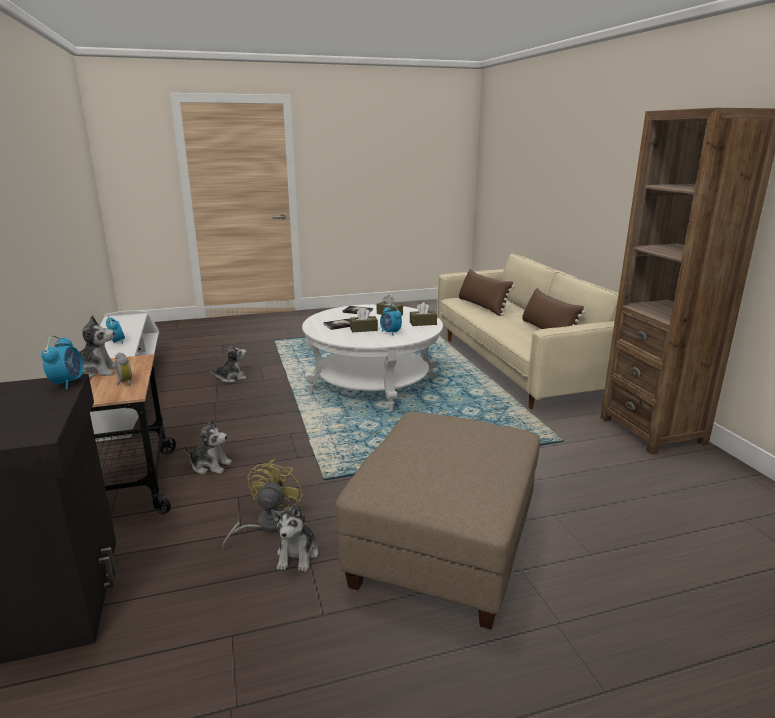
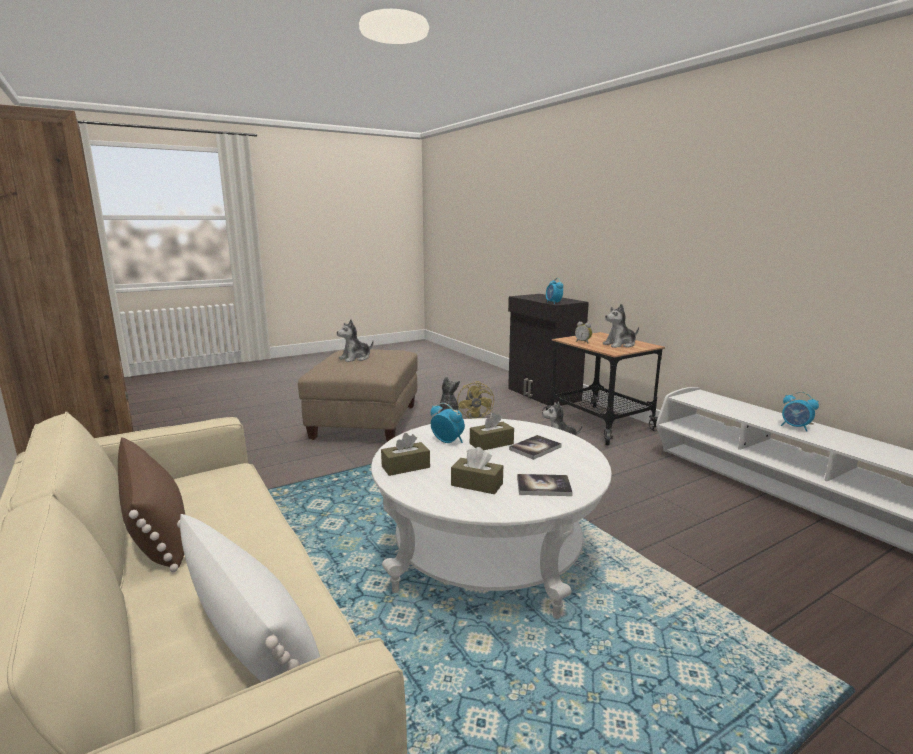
camera: 165 degrees right, 5 degrees down
plush toy [209,341,247,383] -> plush toy moved to [337,320,374,362]
brown pillow [459,269,515,316] -> white pillow [177,514,320,682]

